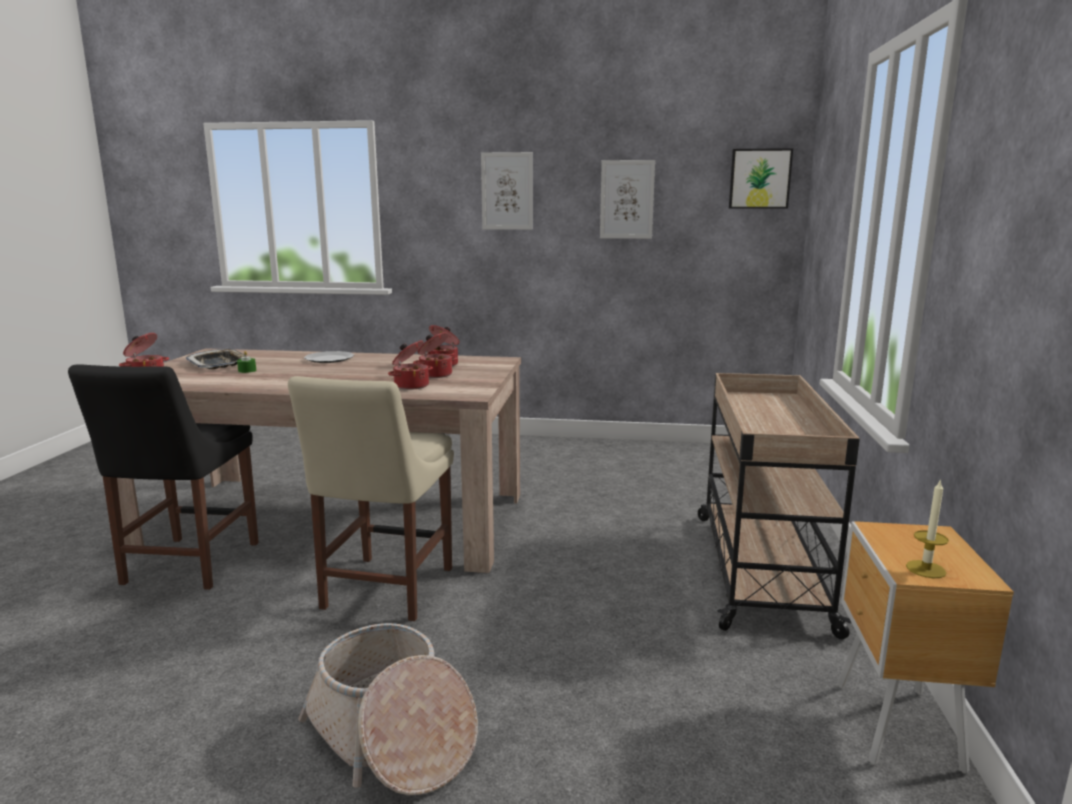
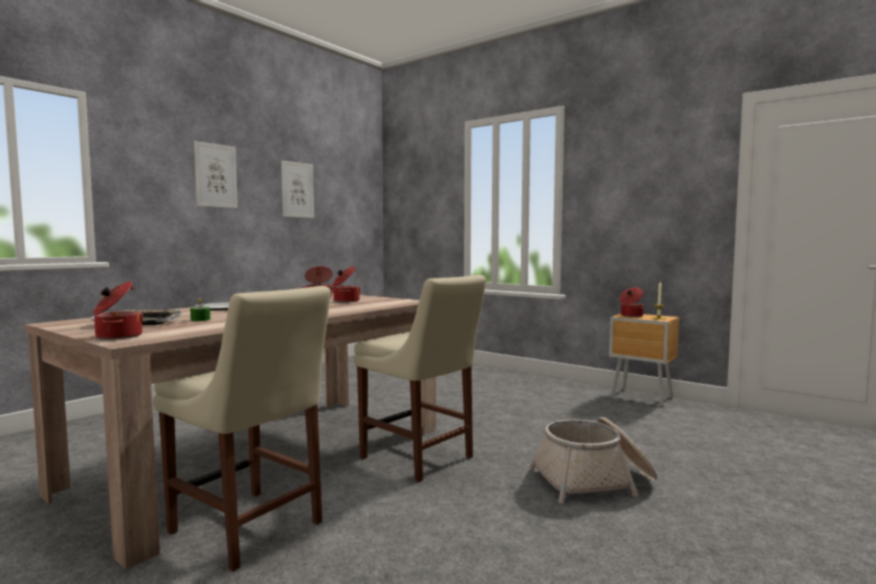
camera: 60 degrees left, 10 degrees down
black chair [68,364,259,590] -> beige chair [153,286,331,572]
cooking pot [388,340,433,390] -> cooking pot moved to [620,287,644,317]
beige cart [698,373,860,639] -> none
picture [729,148,793,209] -> none

